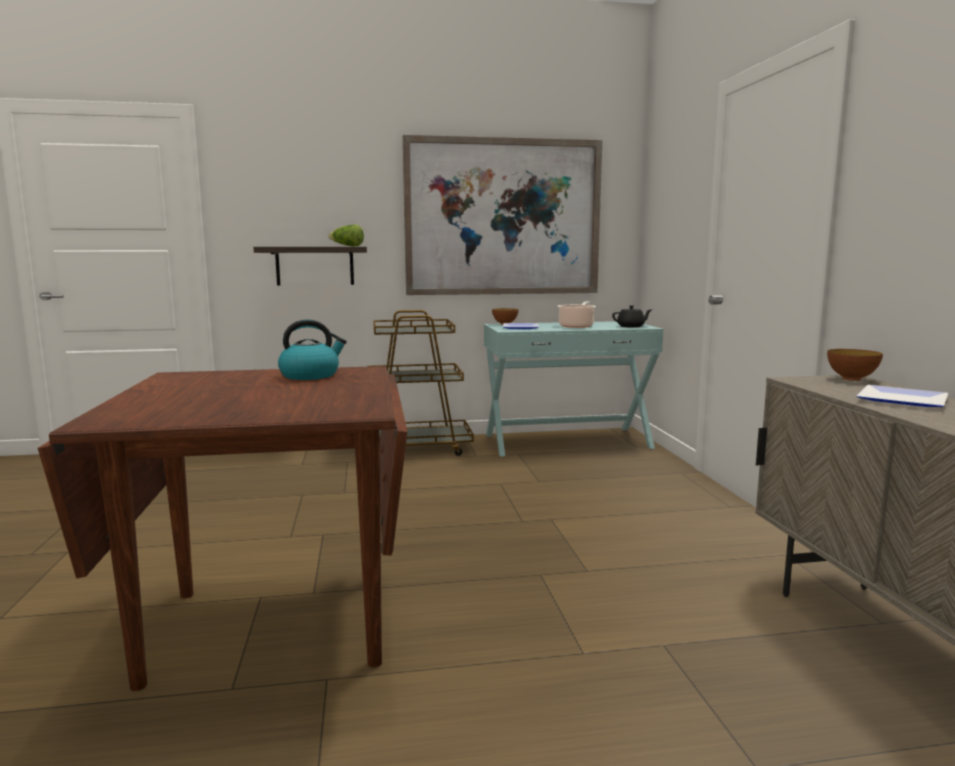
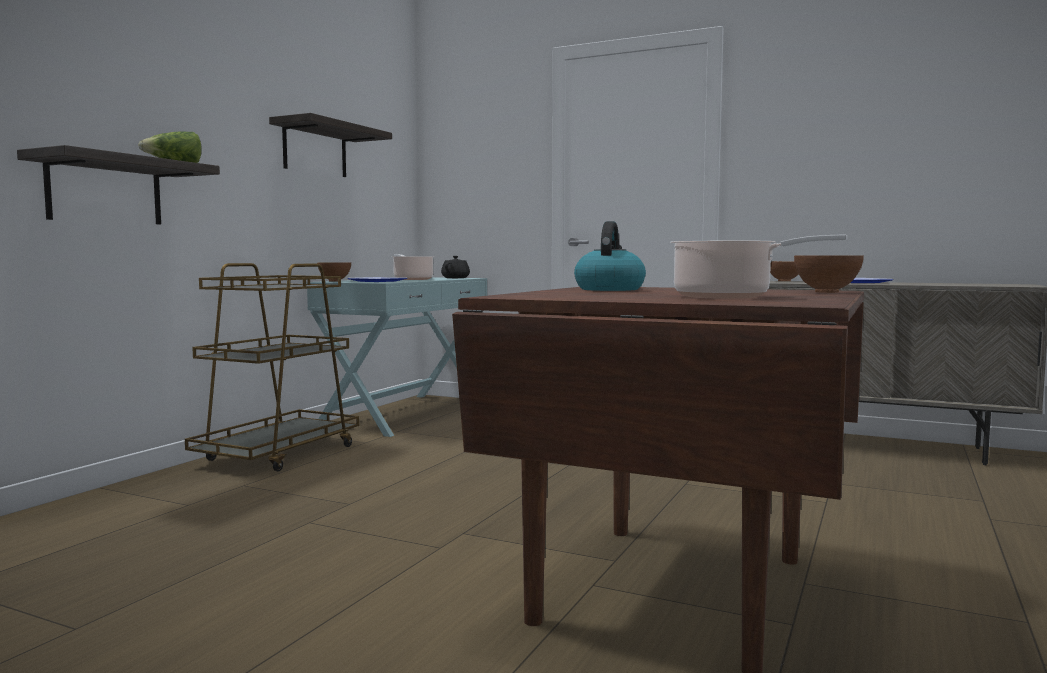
camera: 55 degrees left, 5 degrees down
picture [403,135,602,295] -> shelf [269,113,392,177]
none -> cooking pot [670,235,847,299]
none -> bowl [794,255,864,293]

